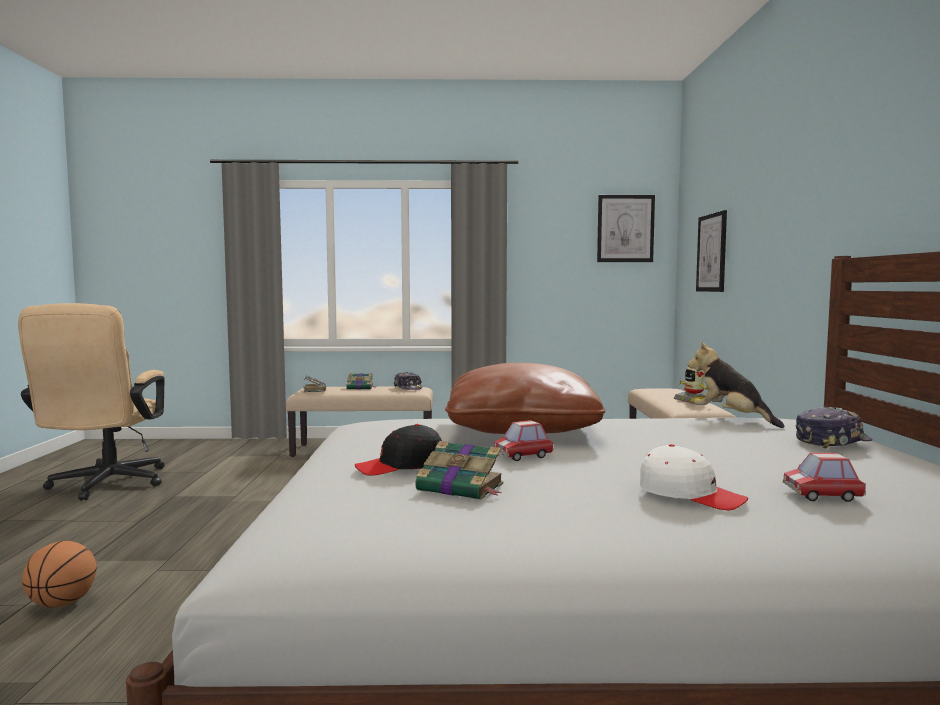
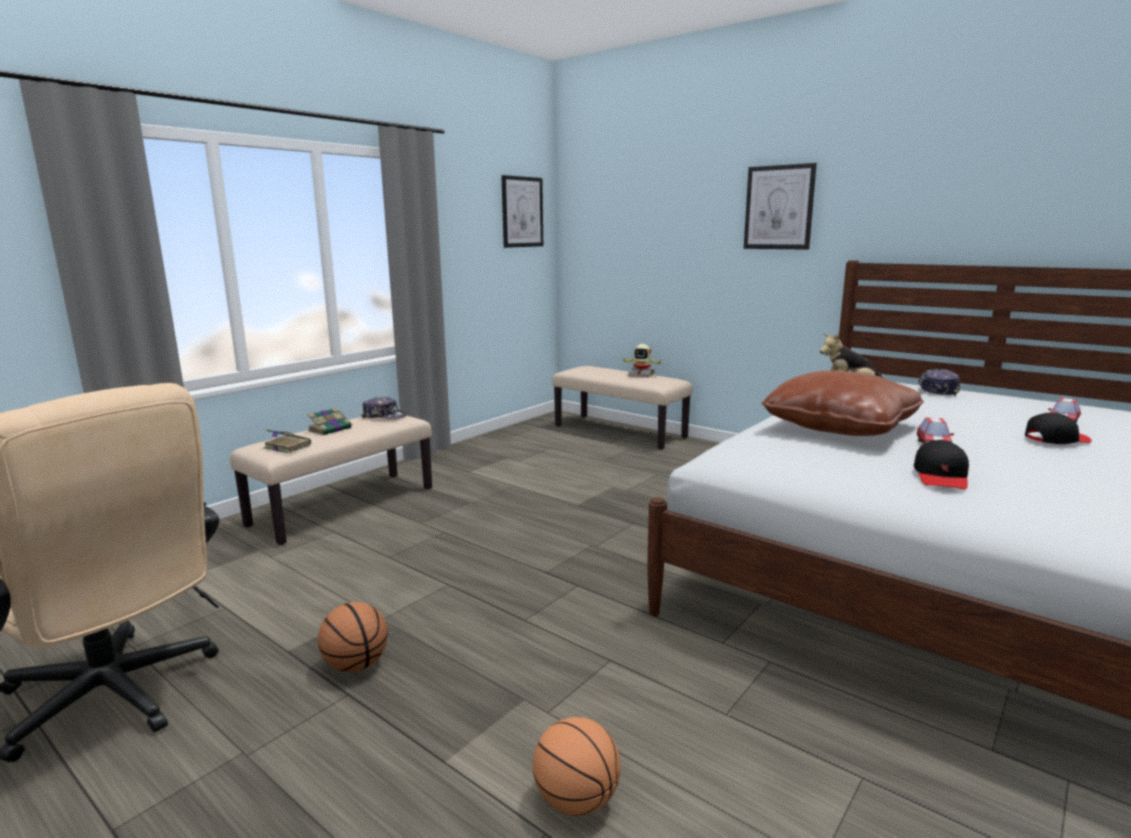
camera: 50 degrees left, 10 degrees up
book [415,441,503,500] -> none
white cap [640,444,748,510] -> black cap [1025,412,1092,444]
picture [696,210,727,292] -> picture moved to [744,163,817,250]
none -> basketball [318,602,388,672]

